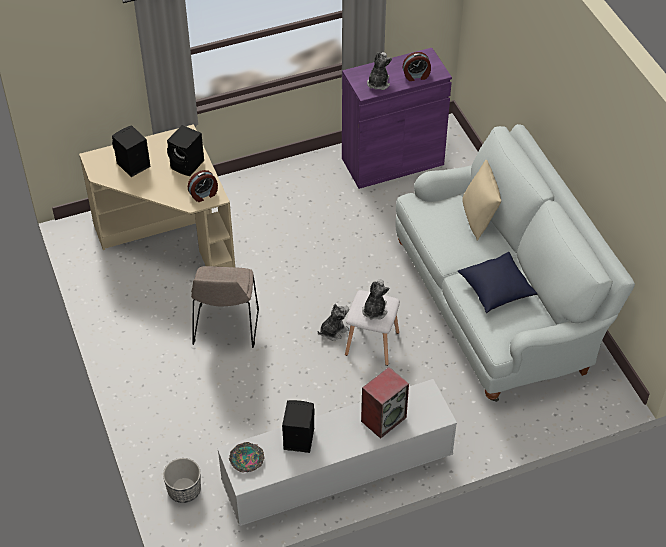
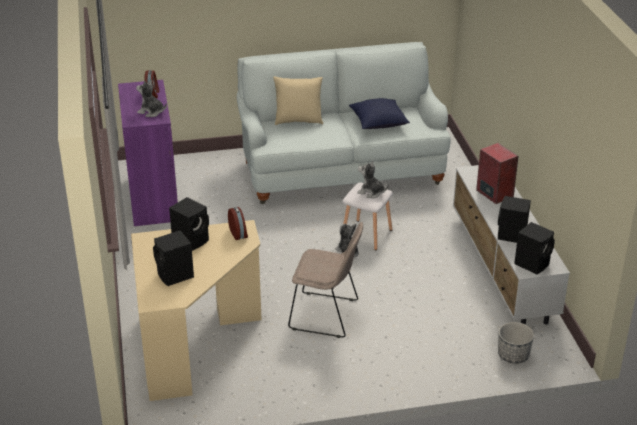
camera: 80 degrees left, 15 degrees down
bowl [229,442,265,473] -> black speaker [514,222,555,274]

